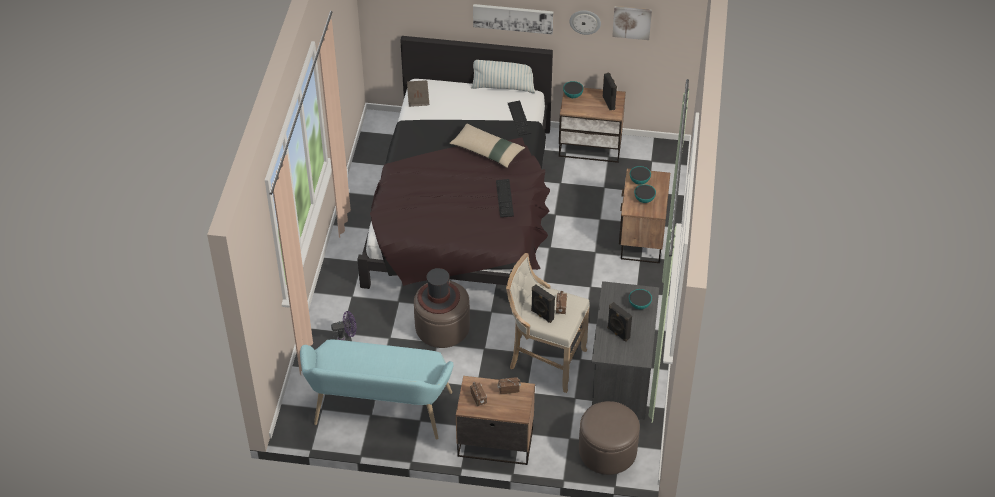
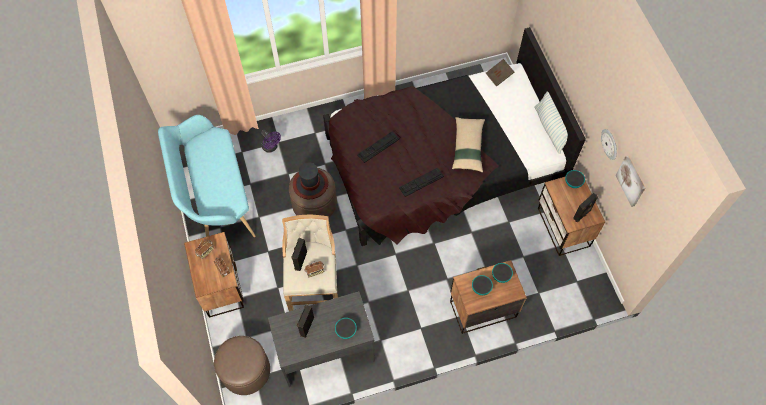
camera: 65 degrees right, 15 degrees up
picture [473,4,554,34] -> none
keyboard [508,101,531,136] -> keyboard moved to [357,131,399,163]

